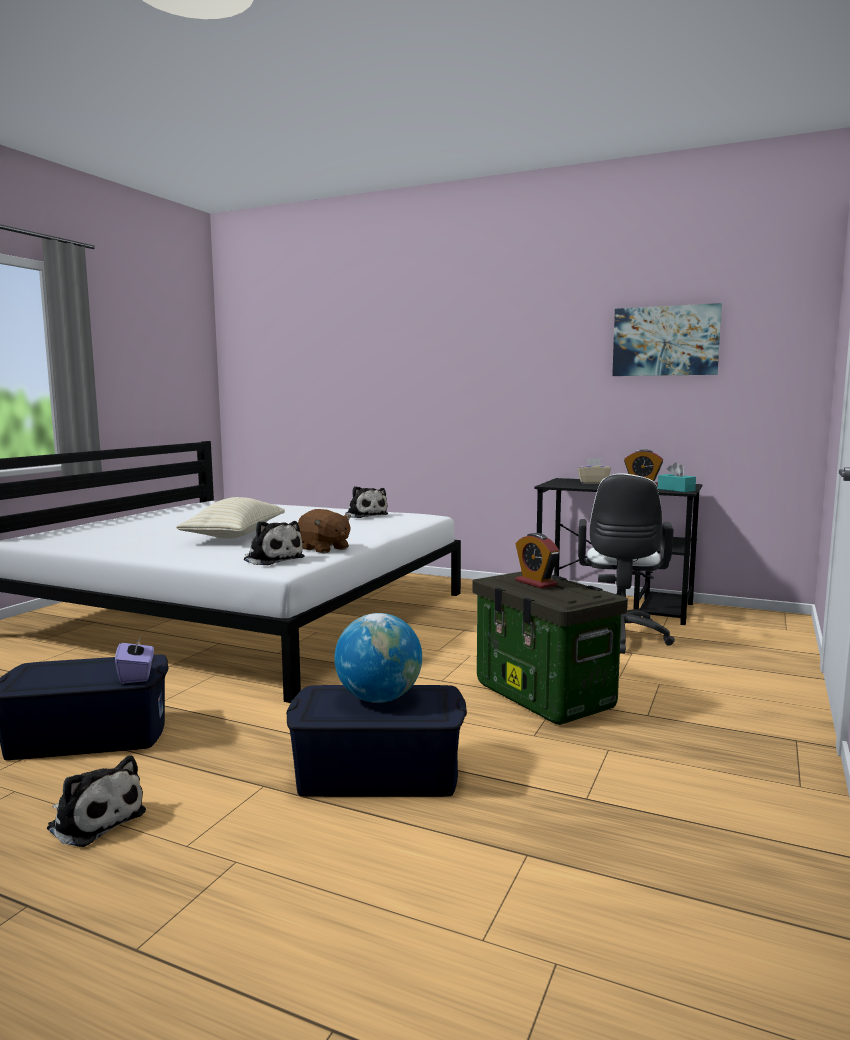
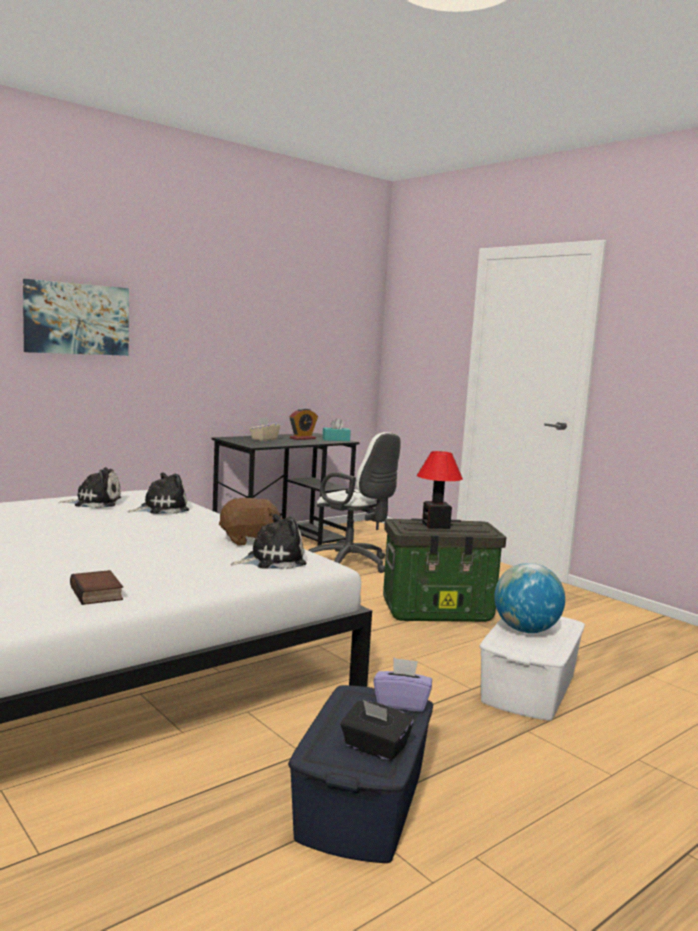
camera: 65 degrees left, 0 degrees up
plush toy [47,755,146,847] -> plush toy moved to [128,472,189,514]
beige pillow [176,497,285,538] -> none
blue storage box [286,685,467,797] -> white storage box [479,616,585,721]
alarm clock [515,533,559,589] -> table lamp [417,451,463,529]
picture [612,303,722,376] -> picture moved to [23,279,129,356]
none -> book [70,570,123,605]
none -> black tissue box [340,700,413,761]

